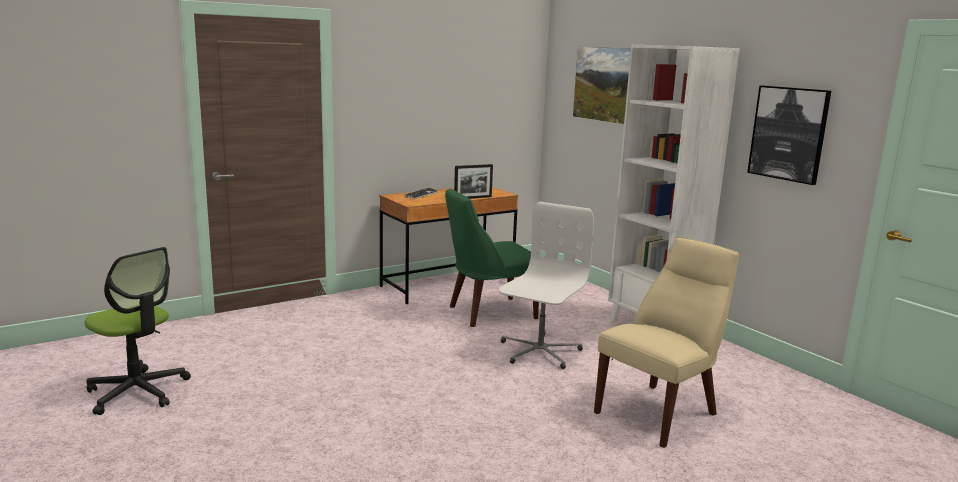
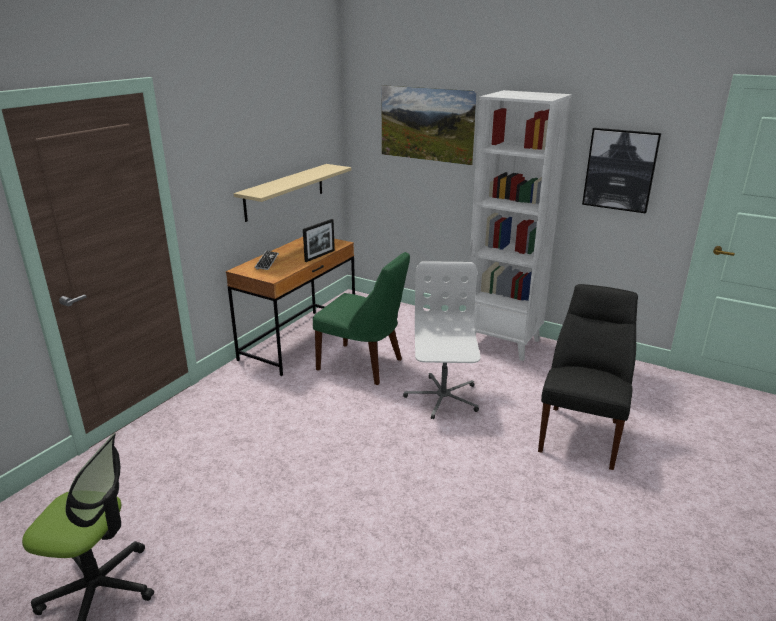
camera: 25 degrees left, 10 degrees up
green chair [445,189,539,327] -> green chair turned 105 degrees counterclockwise [313,252,410,385]
beige chair [594,238,739,448] -> black chair [538,284,638,470]
none -> beige shelf [233,164,352,222]

